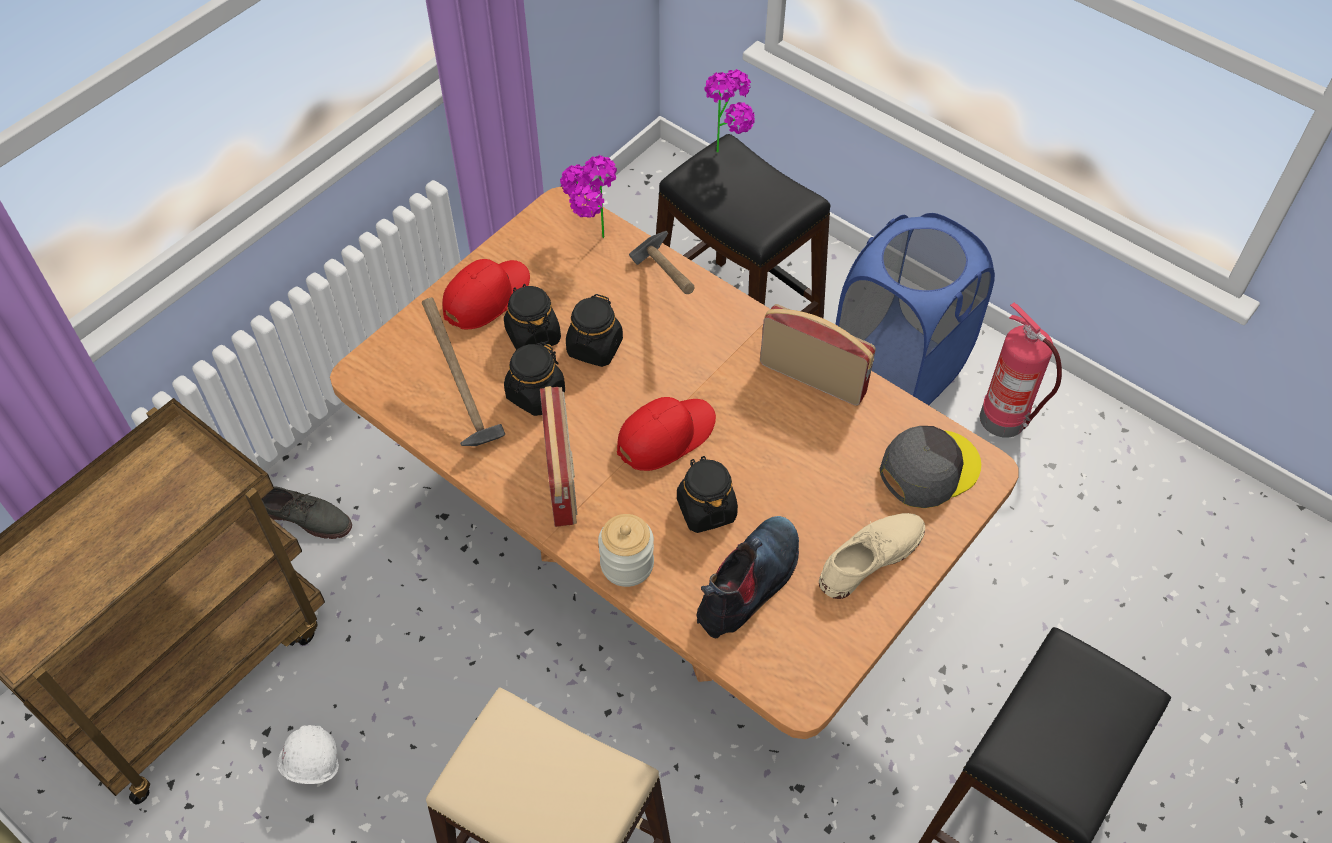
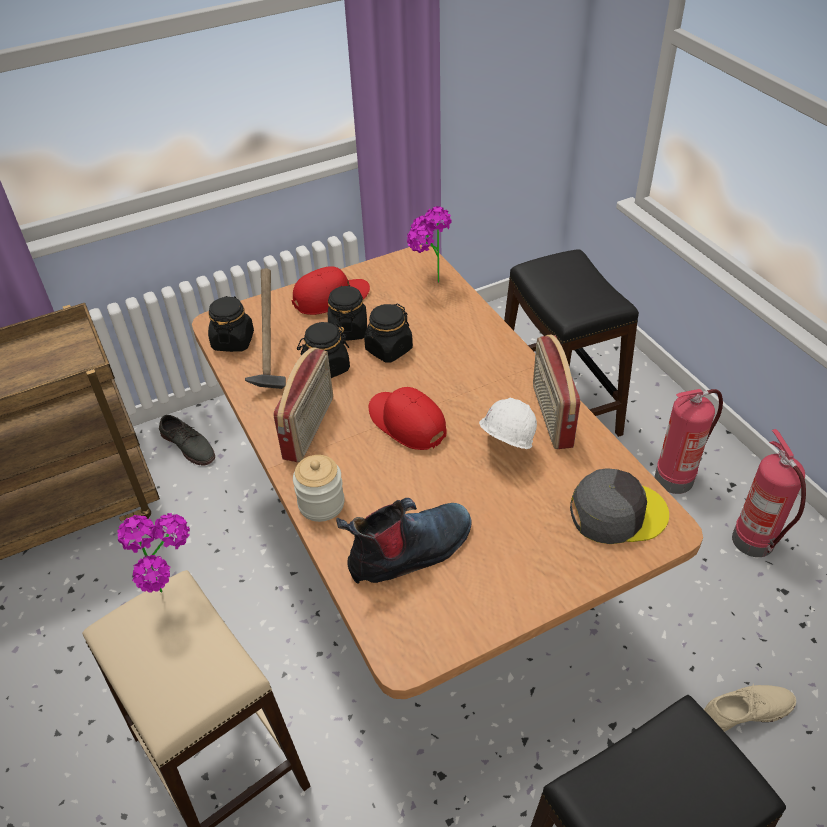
camera: 25 degrees right, 10 degrees down
white hard hat [277,725,339,784] -> white hard hat moved to [479,398,537,449]
red cap [617,397,716,471] -> red cap turned 120 degrees counterclockwise [369,387,447,450]
hammer [629,231,694,294] -> none
black jar [677,456,738,533] -> black jar moved to [208,296,254,352]
potted plant [704,69,755,153] -> potted plant moved to [117,513,190,593]
radio [760,304,876,406] -> radio turned 150 degrees counterclockwise [533,335,580,449]
beige shoe [819,513,925,599] -> beige shoe moved to [704,684,796,732]
blue laundry basket [835,213,995,405] -> fire extinguisher [655,389,723,494]

